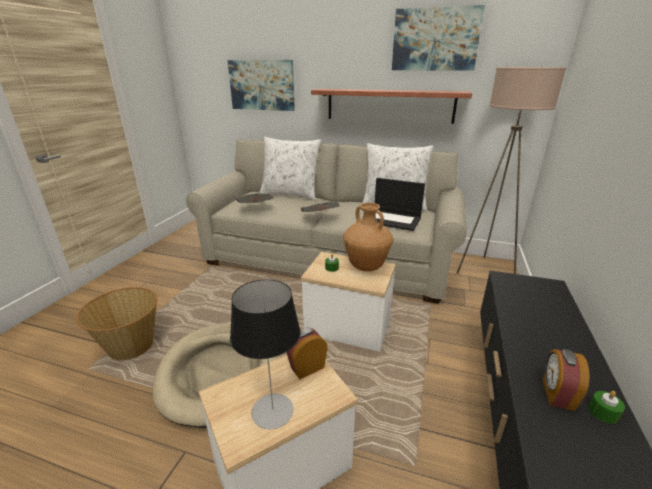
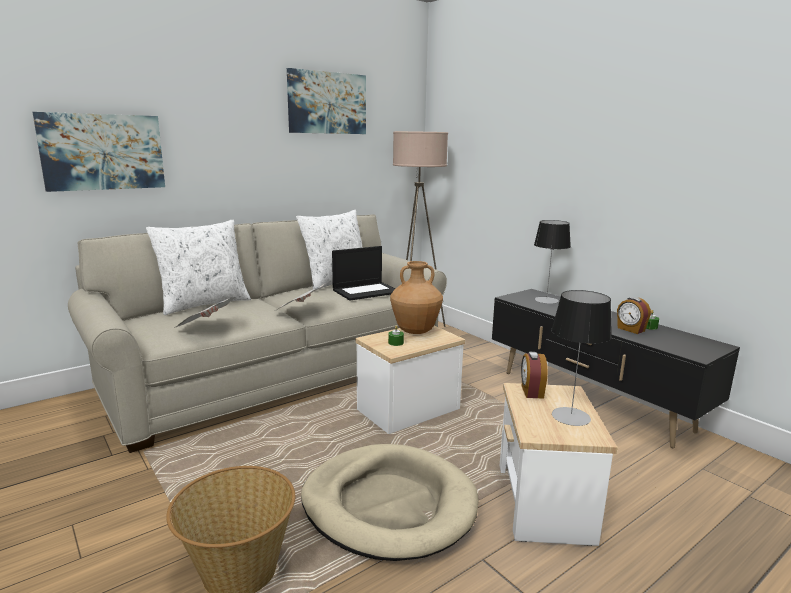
camera: 55 degrees left, 10 degrees down
shelf [311,89,472,124] -> none
none -> table lamp [534,220,571,304]

